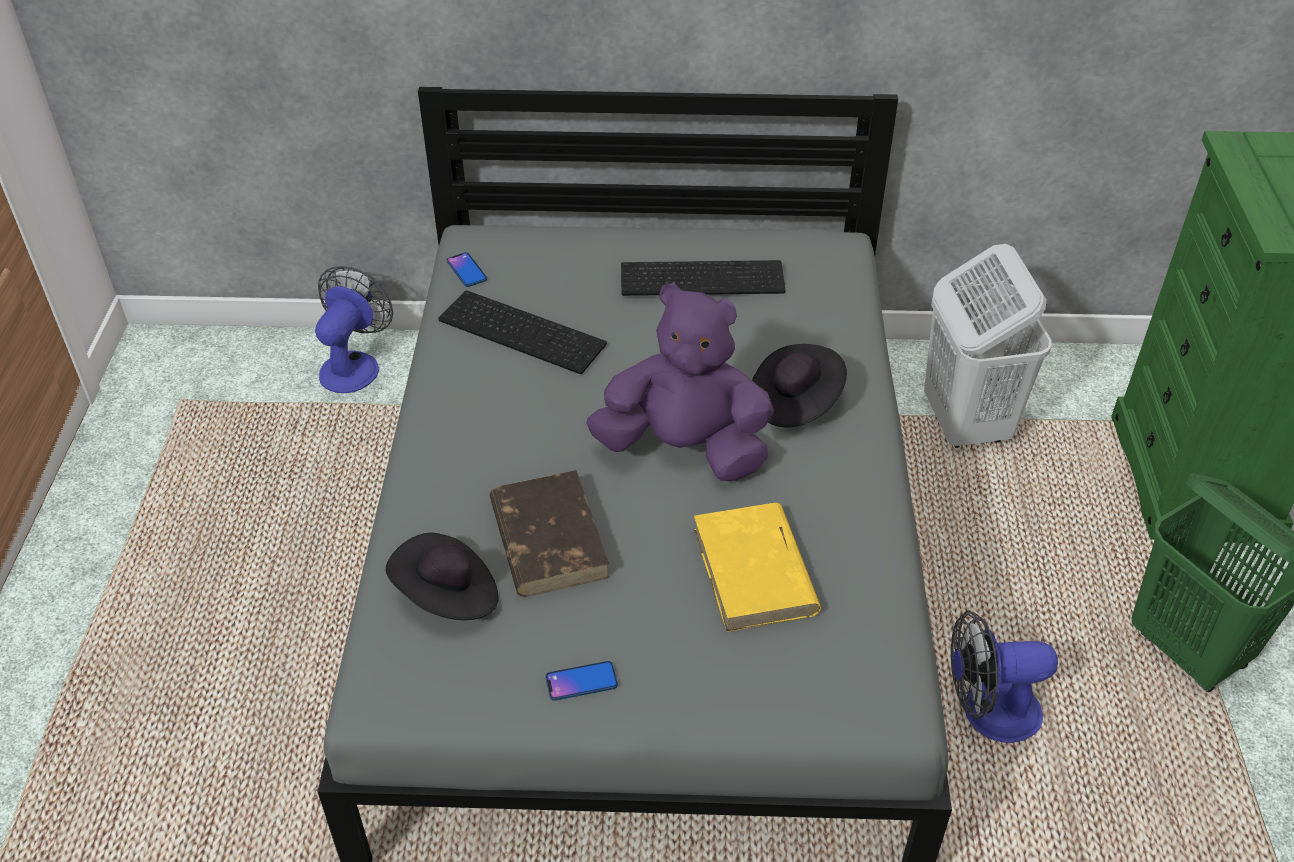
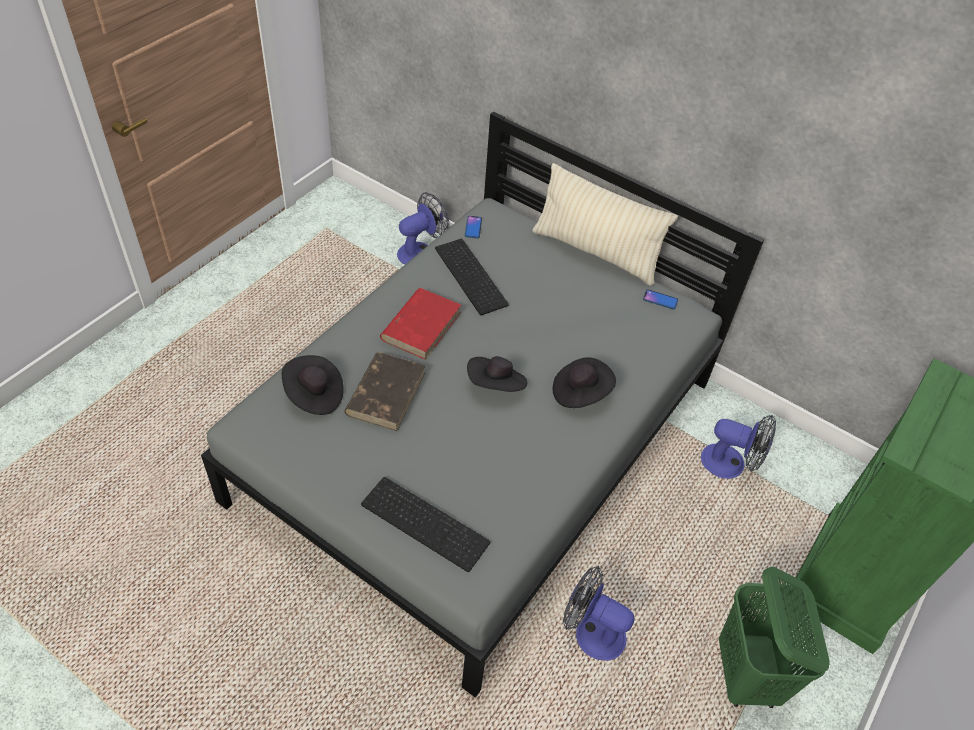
camera: 30 degrees right, 5 degrees up
phone [545,661,618,701] -> phone moved to [643,289,678,309]
purple plush toy [586,283,774,481] -> black hat [467,356,527,392]
keyboard [621,260,786,296] -> keyboard moved to [361,477,490,572]
yellow book [693,503,821,632] -> none
white laundry basket [924,244,1052,448] -> fan [701,415,776,479]
none -> red book [380,288,461,360]
none -> beige pillow [532,163,678,286]

